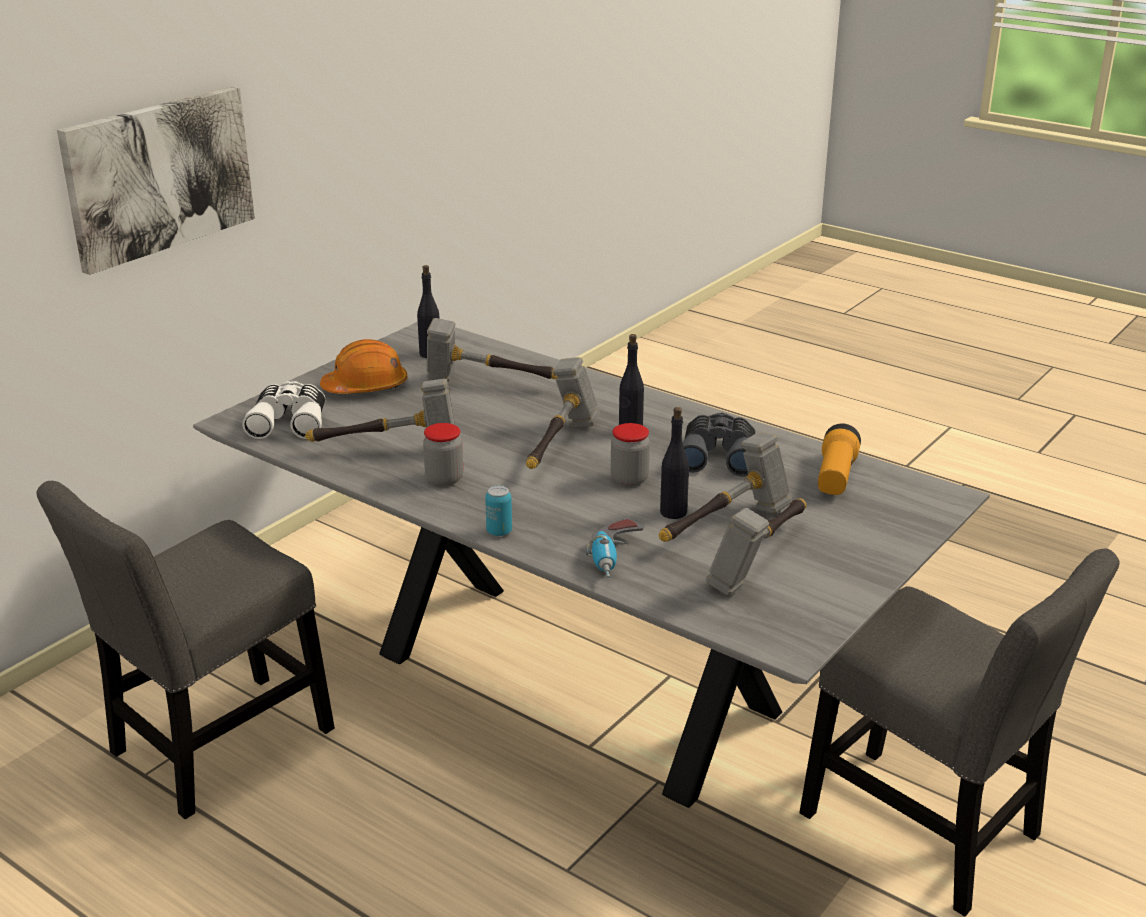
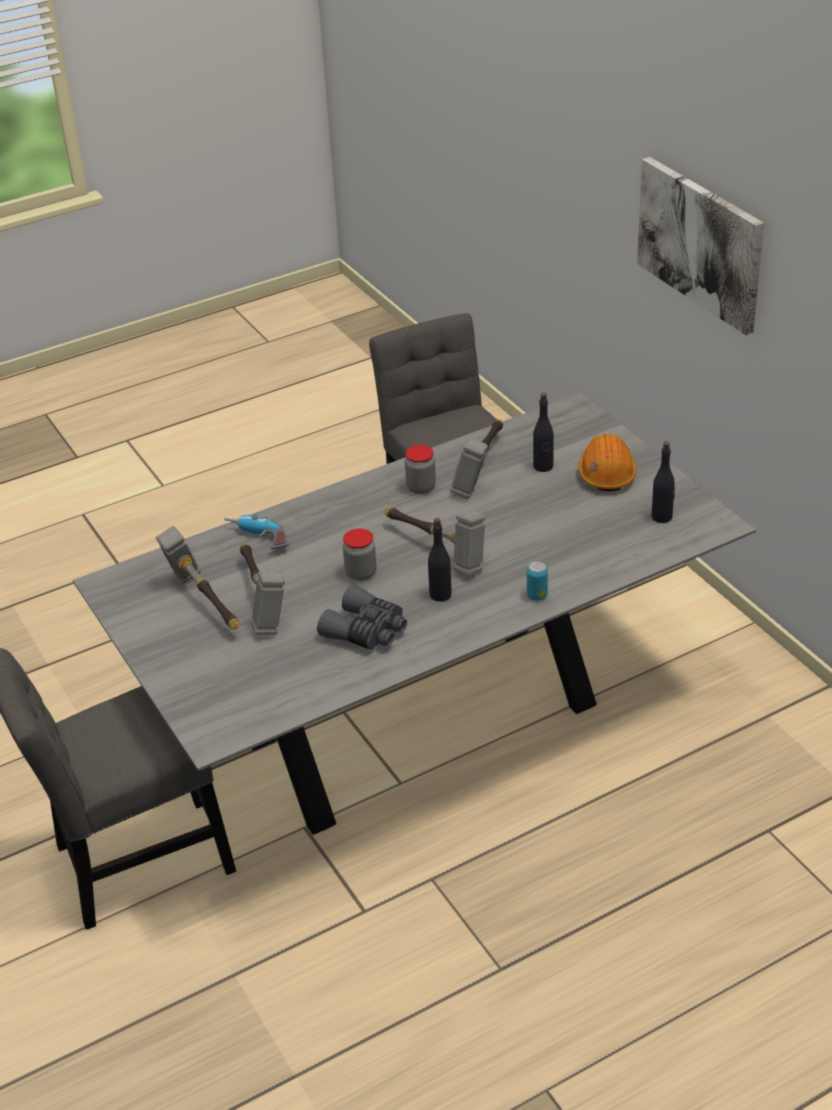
camera: 115 degrees right, 10 degrees up
white binoculars [242,381,325,439] -> none
hammer [427,318,557,382] -> none
can [485,486,512,536] -> can moved to [527,561,548,601]
black bottle [660,407,689,519] -> black bottle moved to [533,393,554,472]
flashlight [818,423,861,495] -> none

